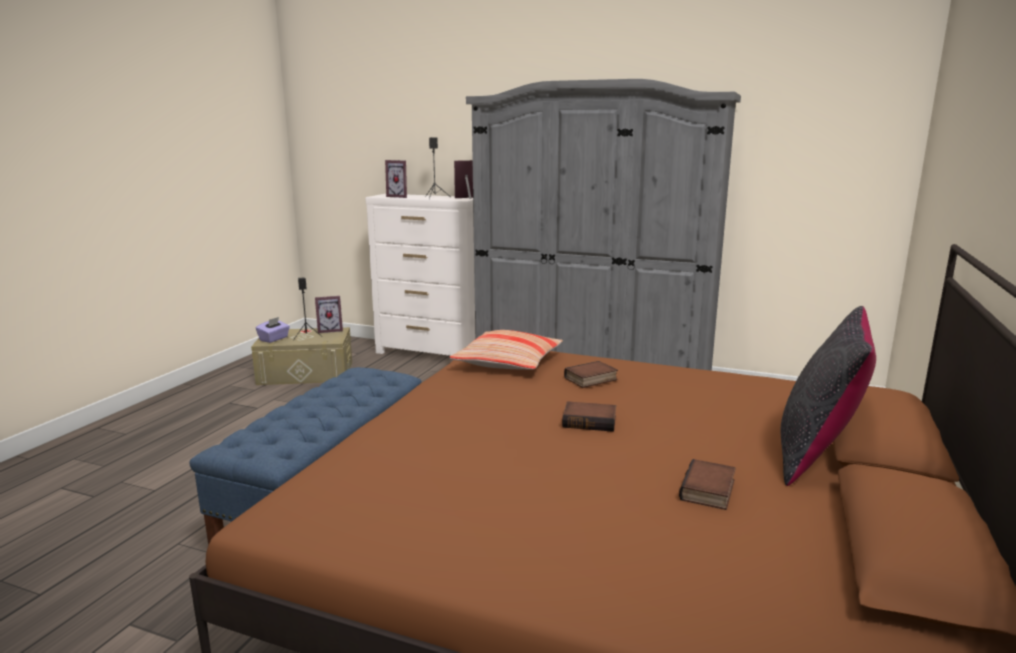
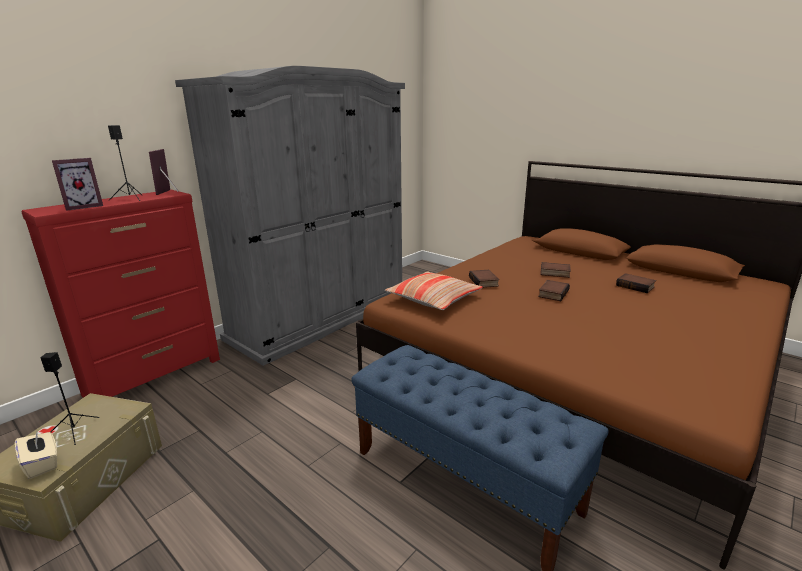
camera: 70 degrees left, 5 degrees up
purple tissue box [256,317,290,343] -> beige tissue box [15,432,57,479]
picture frame [315,296,343,333] -> none
white dresser [365,194,475,356] -> red dresser [22,190,220,397]
black pillow [780,306,876,486] -> none
none -> book [540,262,571,278]

